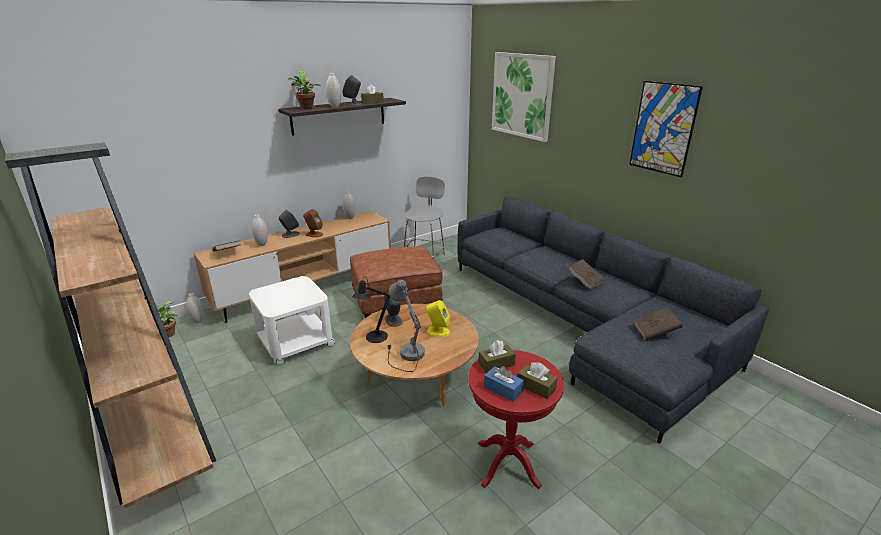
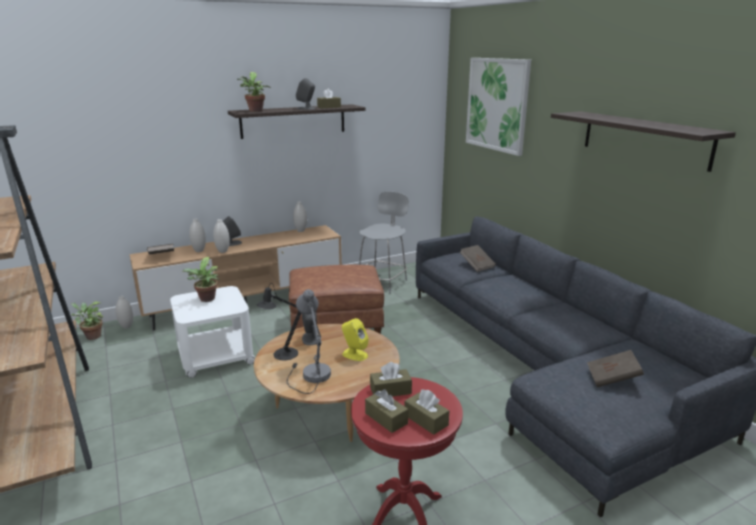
camera: 10 degrees right, 5 degrees down
brown speaker [303,209,323,237] -> none
white vase [326,73,341,108] -> white vase moved to [213,219,230,253]
blue tissue box [484,366,524,402] -> brown tissue box [365,389,408,433]
brown book [568,259,606,290] -> brown book moved to [460,245,496,272]
picture [629,81,703,177] -> shelf [551,111,736,172]
none -> potted plant [182,257,220,302]

